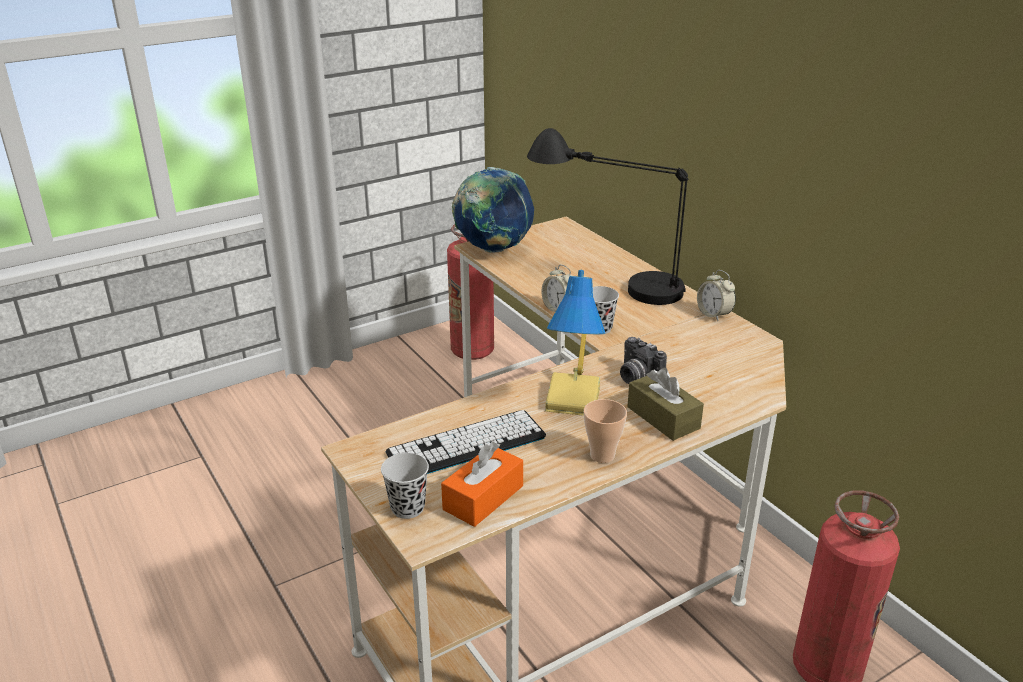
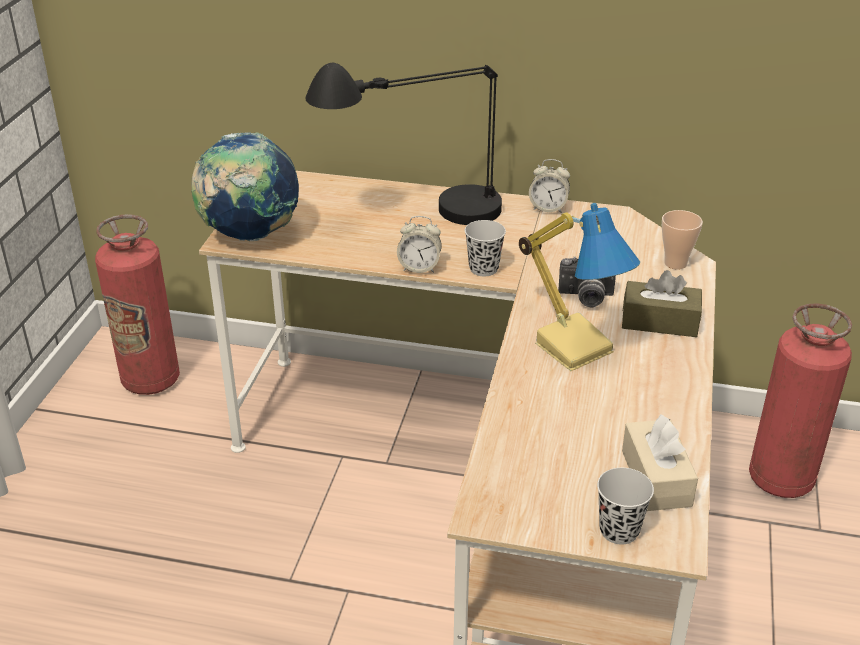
camera: 45 degrees left, 5 degrees up
keyboard [385,410,546,474] -> none
orange tissue box [441,442,523,527] -> beige tissue box [622,414,698,511]
cup [584,399,627,463] -> cup moved to [662,210,703,270]

